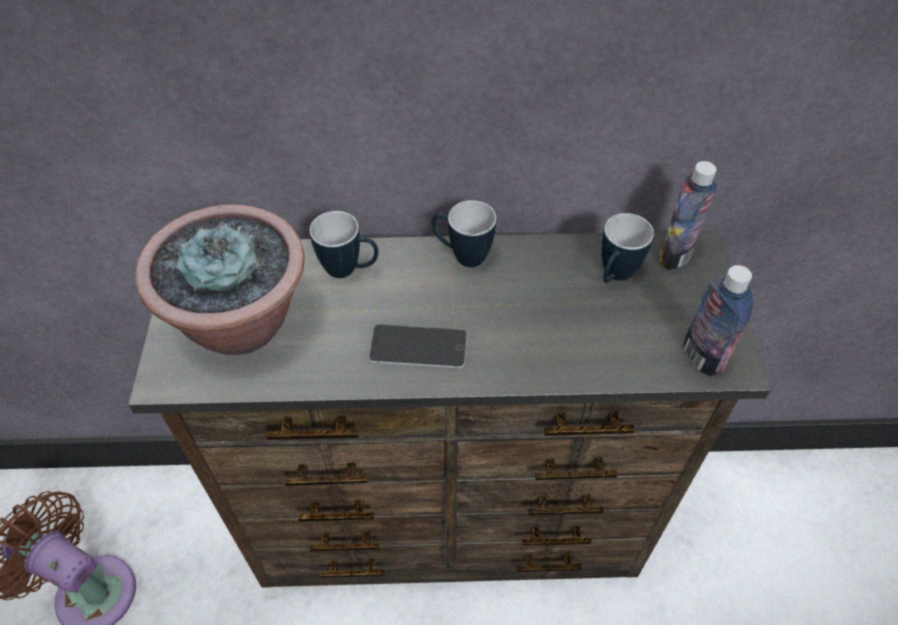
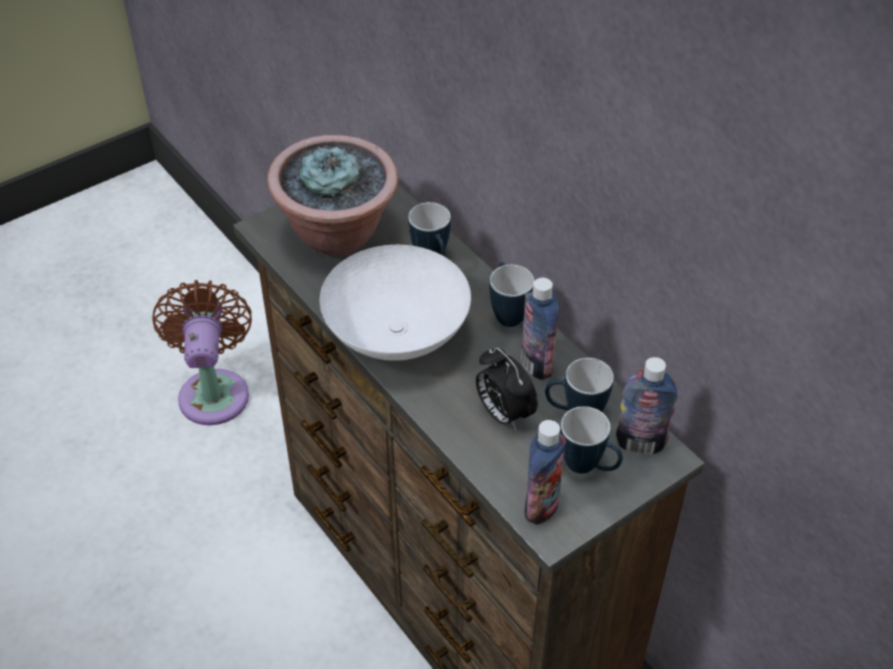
camera: 55 degrees right, 5 degrees down
phone [369,324,467,368] -> white bowl [320,245,471,361]
none -> alarm clock [476,347,538,431]
none -> bottle [521,278,559,380]
none -> mug [560,406,623,474]

